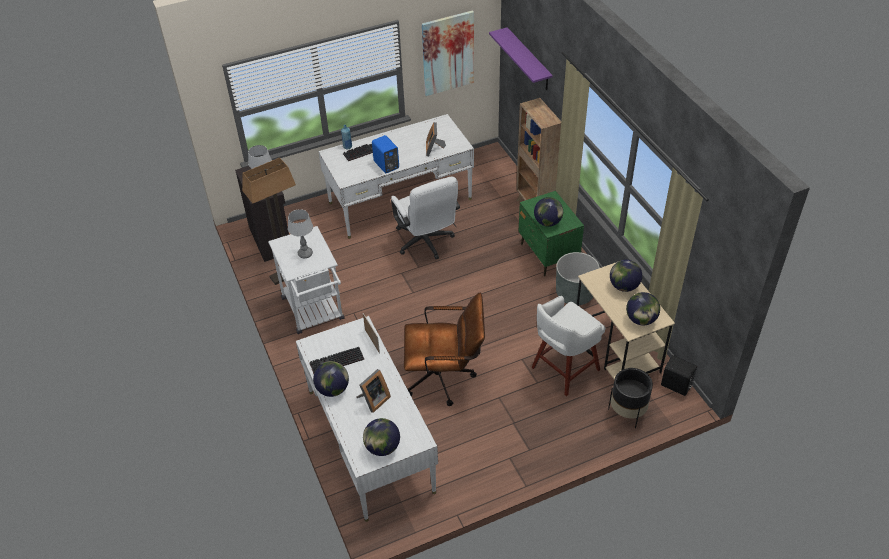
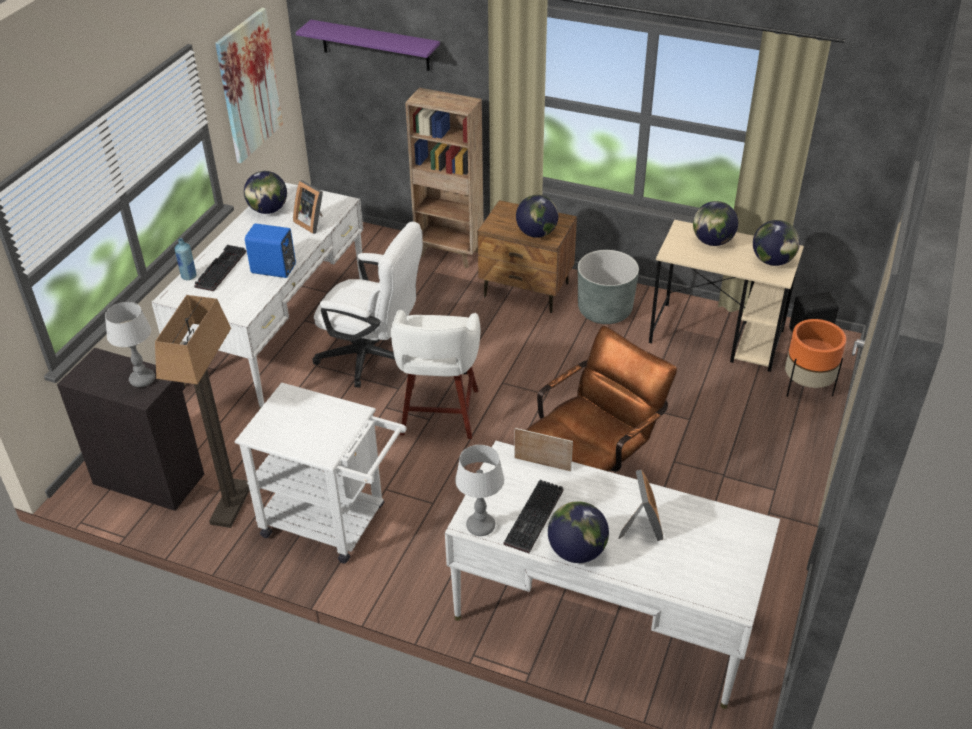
camera: 45 degrees left, 5 degrees down
table lamp [288,209,313,258] -> table lamp moved to [455,445,504,536]
globe [363,418,400,456] -> globe moved to [244,171,287,214]
green nightstand [519,191,584,276] -> brown nightstand [477,200,577,313]
white stool [532,296,606,396] -> white stool moved to [391,309,480,439]
black planter [608,368,653,428] -> orange planter [785,319,846,397]

